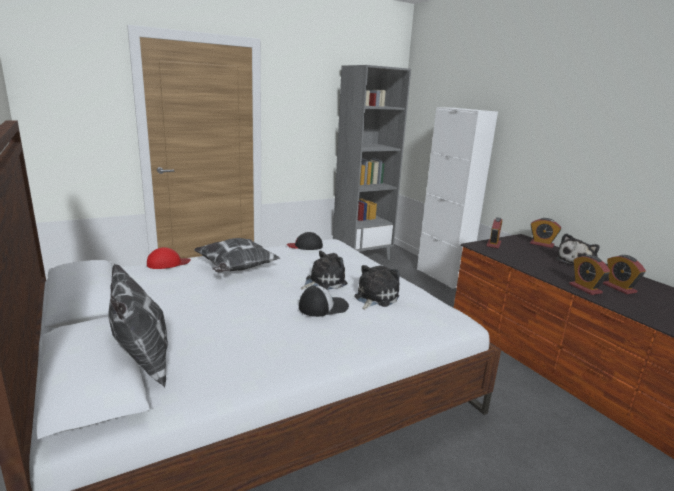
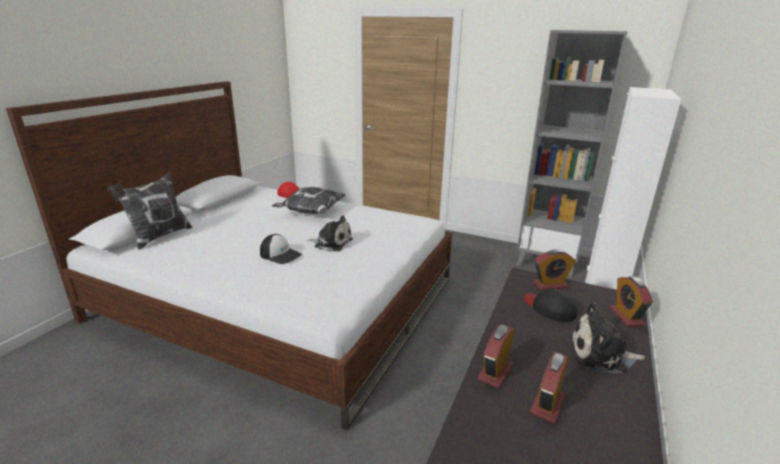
camera: 55 degrees right, 5 degrees up
black cap [287,232,323,250] -> black cap moved to [524,288,577,322]
plush toy [354,265,400,310] -> none

